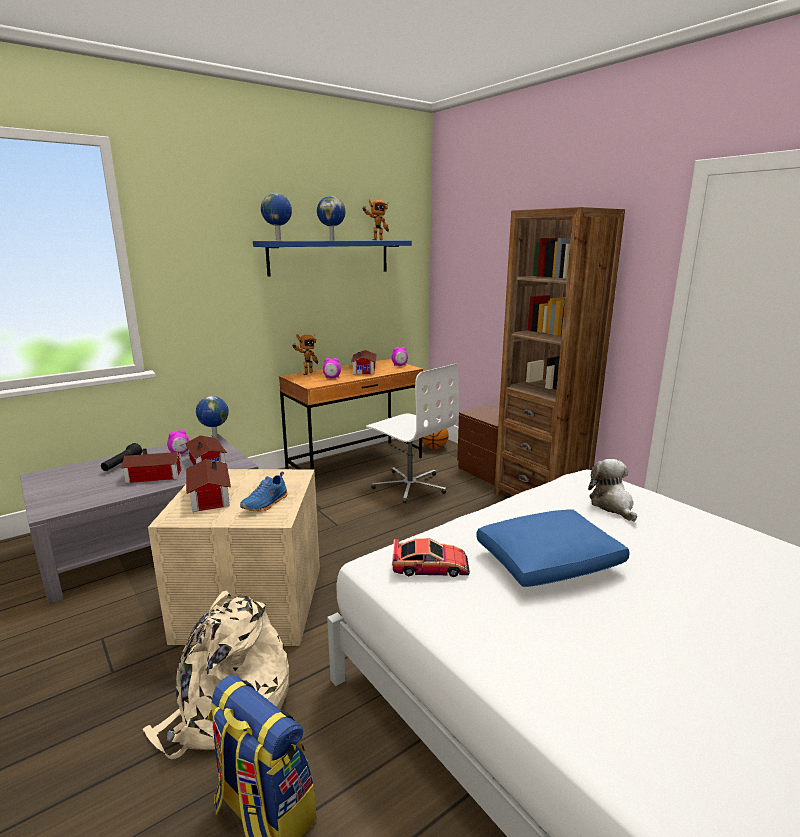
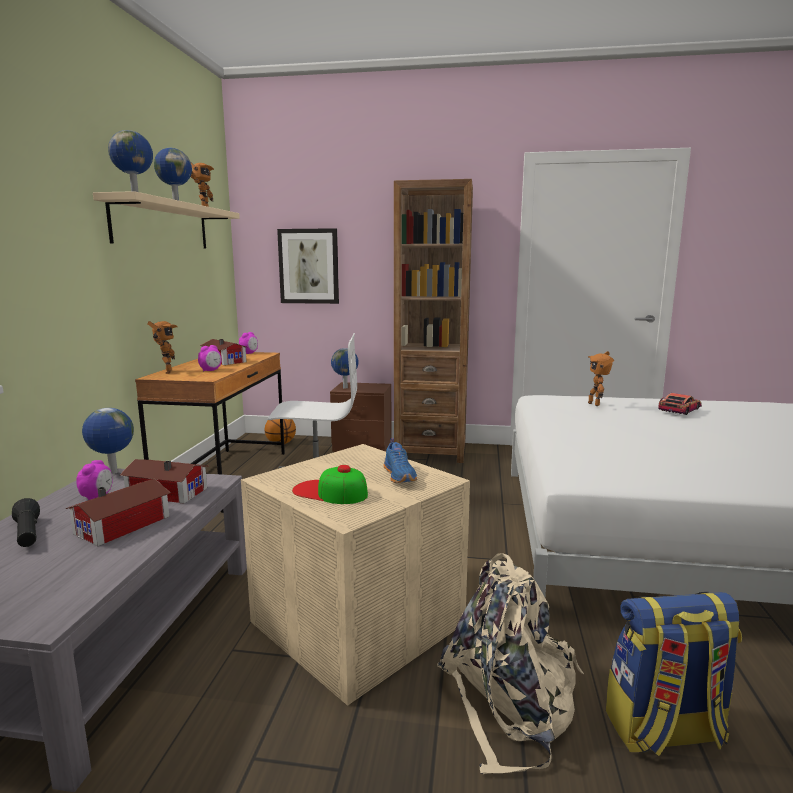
camera: 45 degrees left, 5 degrees down
toy house [186,459,231,512] -> cap [292,465,368,504]
blue shelf [253,240,412,277] -> beige shelf [93,191,240,249]
toy car [392,538,470,577] -> toy car moved to [658,393,702,415]
blue pillow [476,509,630,587] -> none
plush toy [588,459,637,522] -> toy robot [588,351,614,406]
none -> picture [277,228,339,304]
none -> globe [331,348,359,388]

